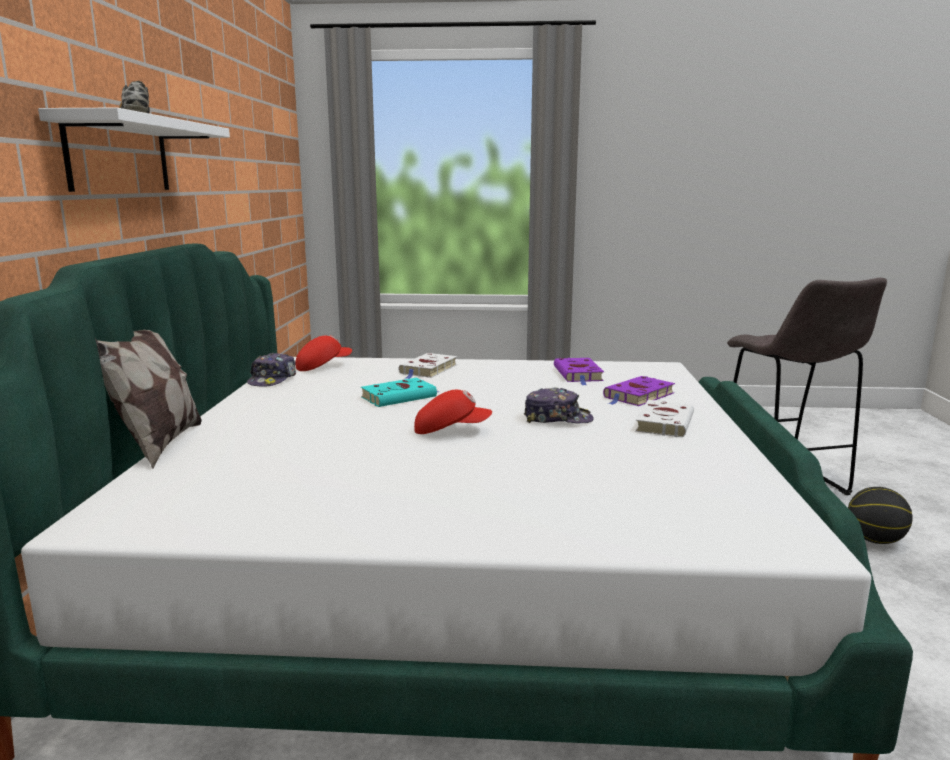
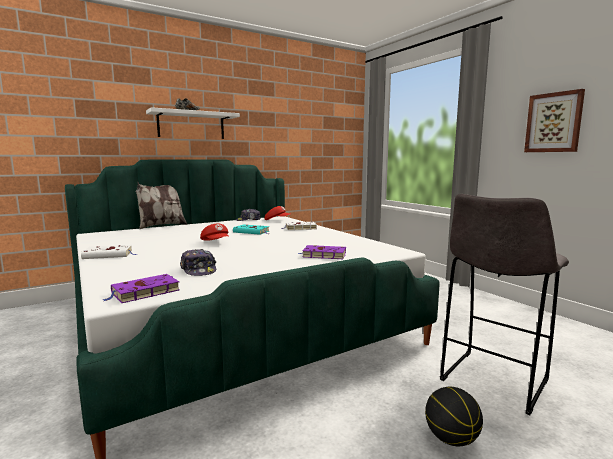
camera: 55 degrees right, 5 degrees down
cap [524,388,594,423] -> cap moved to [180,249,216,276]
purple book [554,358,604,385] -> purple book moved to [103,274,180,303]
white book [635,400,694,437] -> white book moved to [81,245,137,259]
none -> picture [524,89,585,152]

